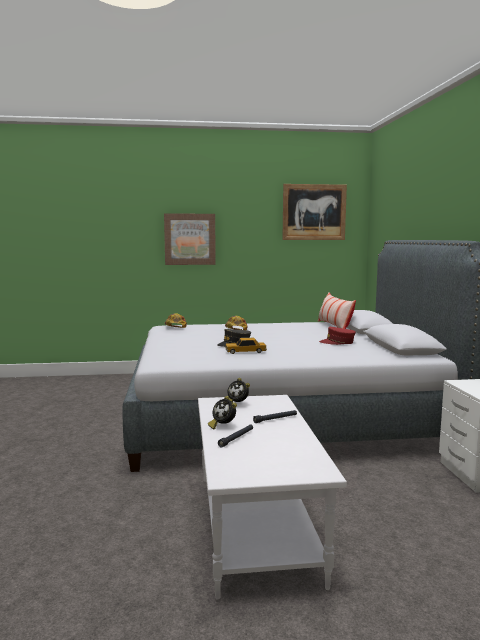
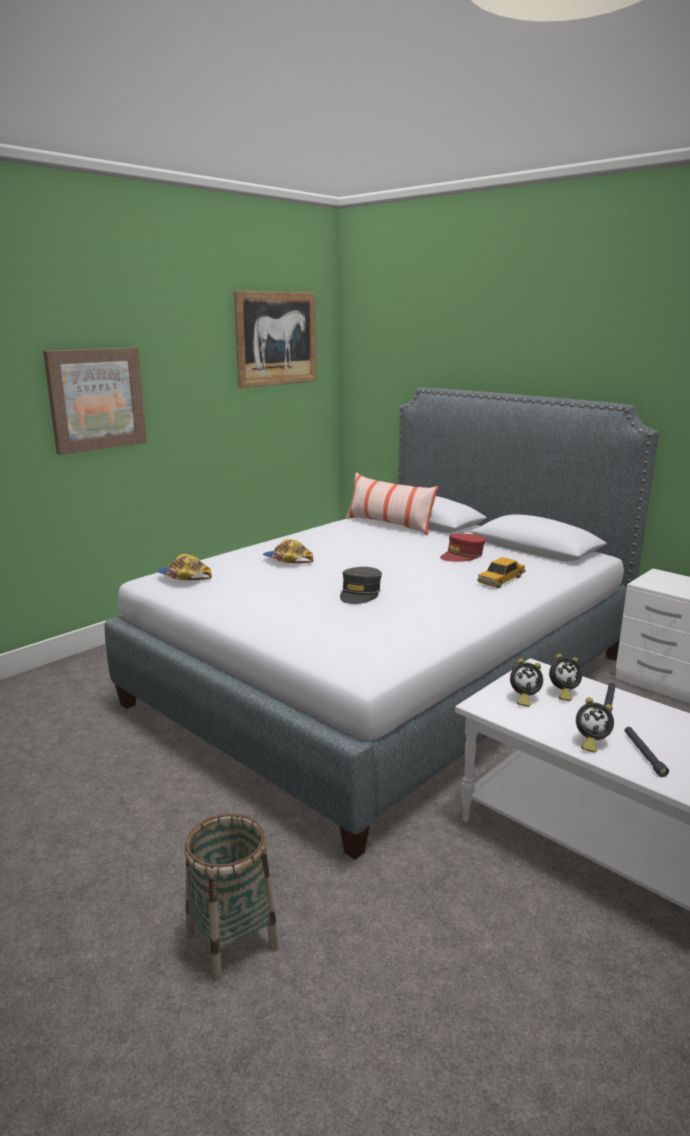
camera: 40 degrees left, 10 degrees up
toy car [226,338,267,354] -> toy car moved to [477,557,526,588]
none -> basket [185,813,279,981]
none -> alarm clock [549,654,582,701]

